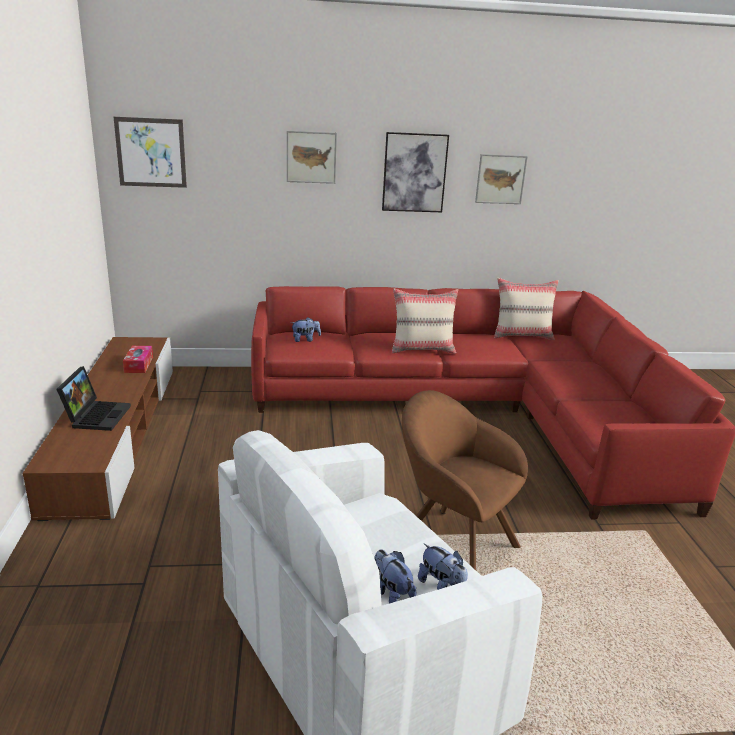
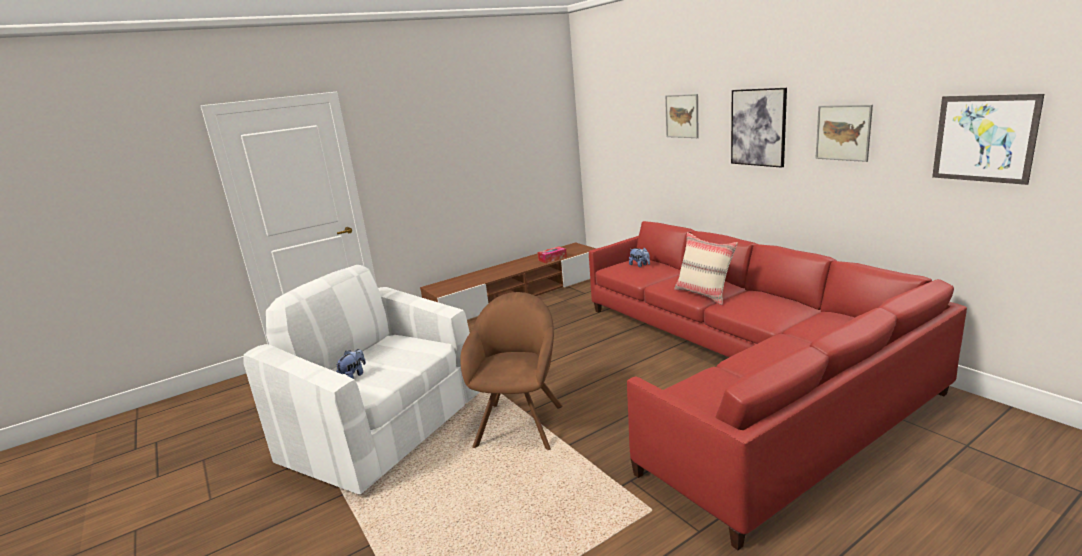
camera: 65 degrees right, 5 degrees down
laptop [56,366,131,431] -> none
picture [114,117,187,188] -> picture moved to [932,94,1044,185]
plush toy [418,543,468,590] -> none
beige pillow [494,278,559,340] -> none

